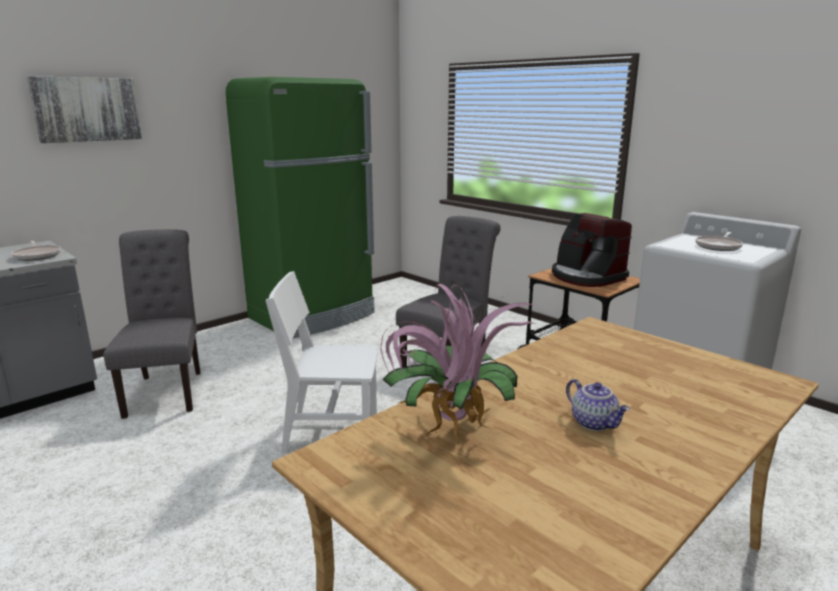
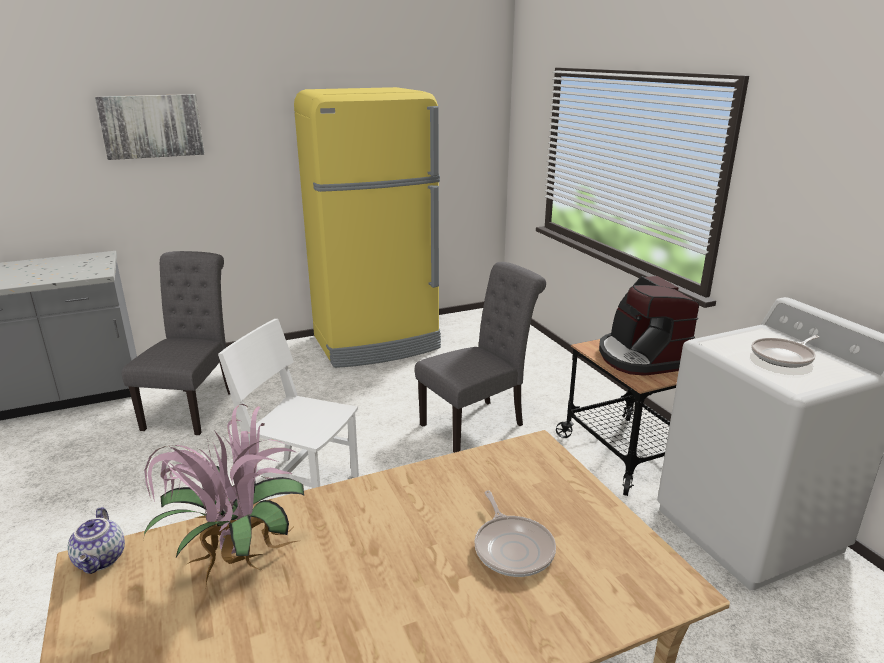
camera: 20 degrees right, 5 degrees up
frying pan [11,241,61,261] -> frying pan moved to [475,490,556,577]
green fridge [226,77,375,338] -> yellow fridge [294,87,441,368]
teapot [566,379,630,431] -> teapot moved to [67,507,125,574]

